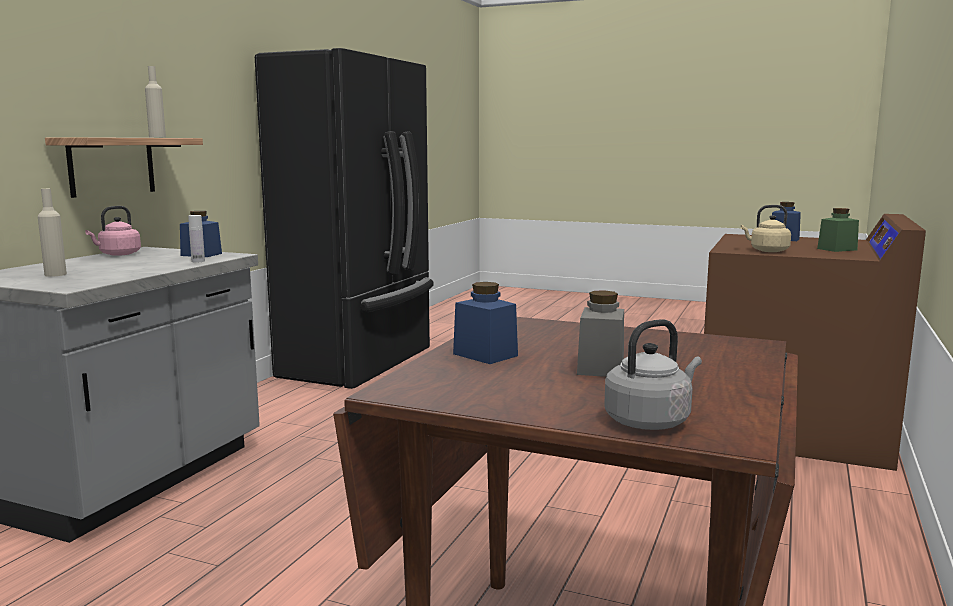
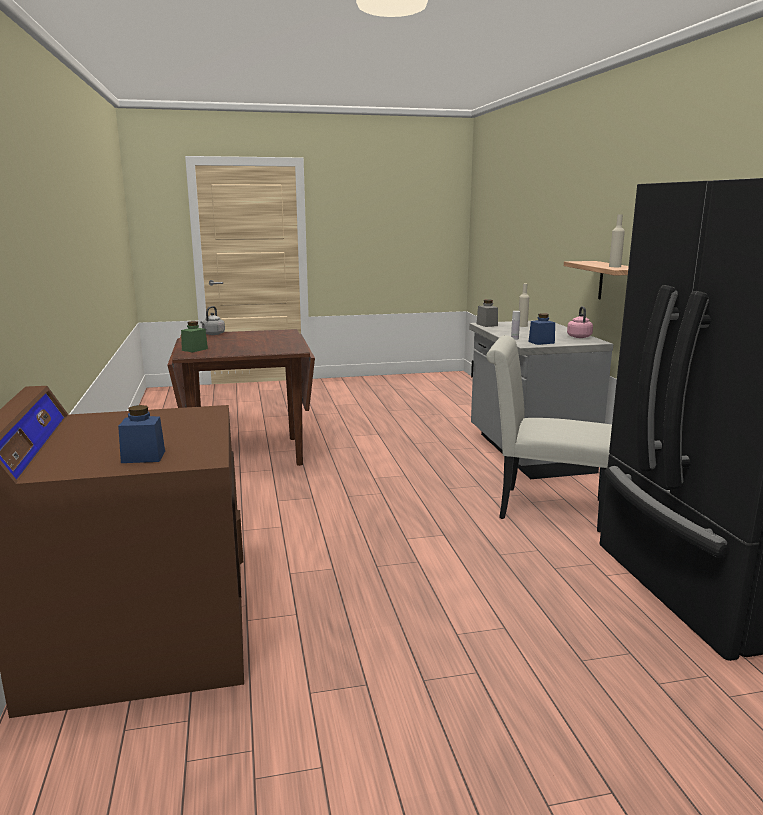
camera: 145 degrees right, 5 degrees up
blue jar [453,282,518,364] -> none
grey jar [577,290,624,377] -> grey jar moved to [477,299,498,327]
beige kettle [741,205,791,252] -> none
green jar [817,208,859,252] -> green jar moved to [181,321,208,353]
none -> white chair [486,335,612,532]

